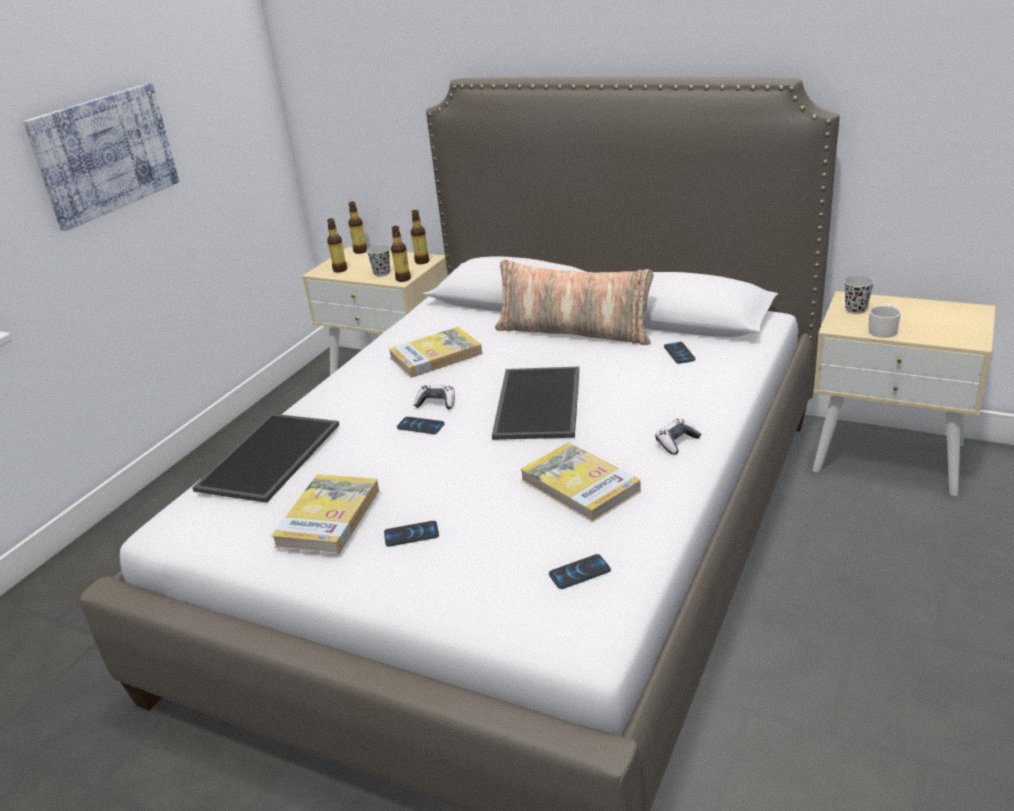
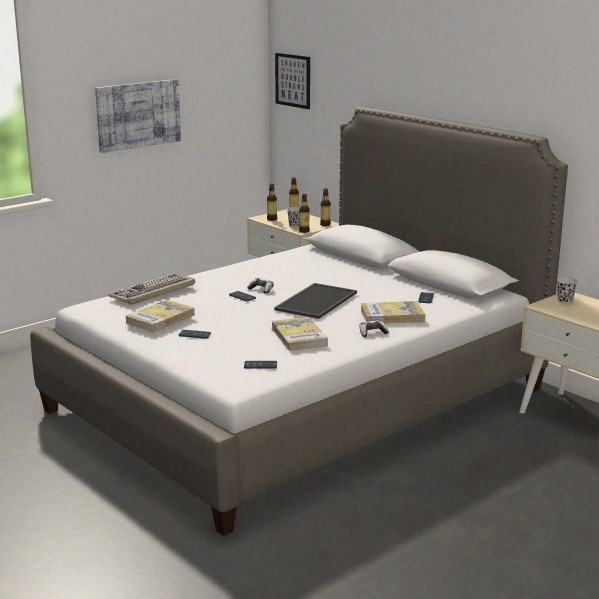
camera: 20 degrees right, 10 degrees down
tray [192,413,339,503] -> keyboard [108,273,195,305]
book [388,327,482,378] -> book moved to [361,301,425,324]
pillow [495,259,653,345] -> none
white mug [868,304,901,338] -> none
none -> picture [275,53,310,109]

